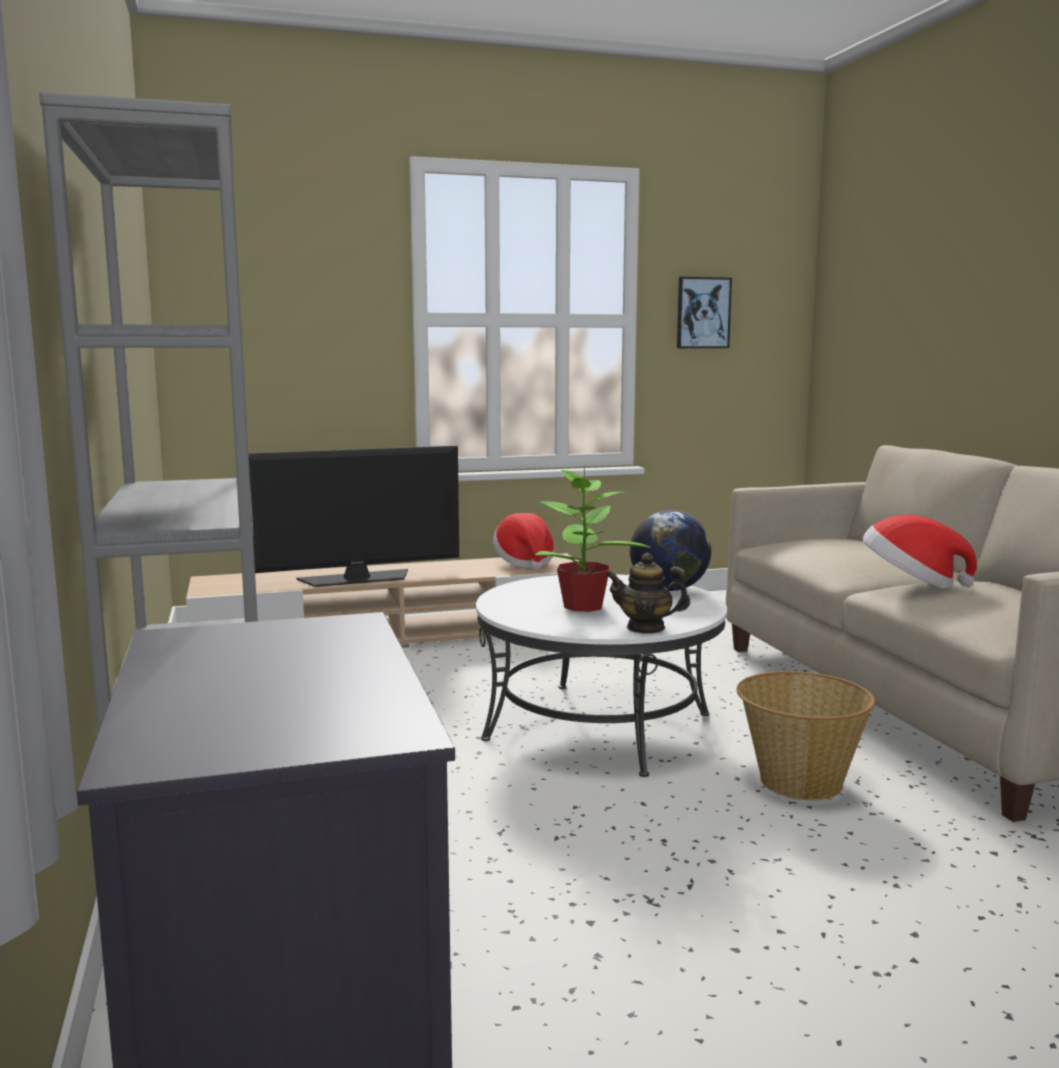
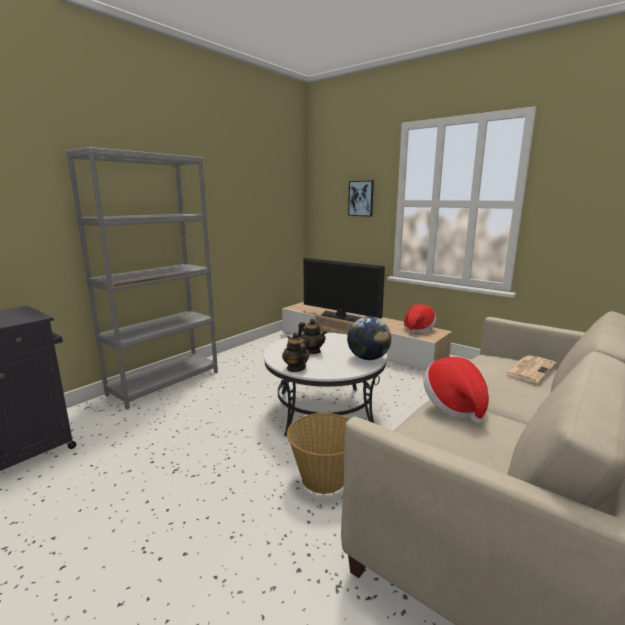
camera: 55 degrees right, 5 degrees up
potted plant [535,466,651,612] -> teapot [298,319,327,354]
picture [677,277,732,348] -> picture moved to [348,180,374,217]
none -> newspaper [504,355,557,383]

